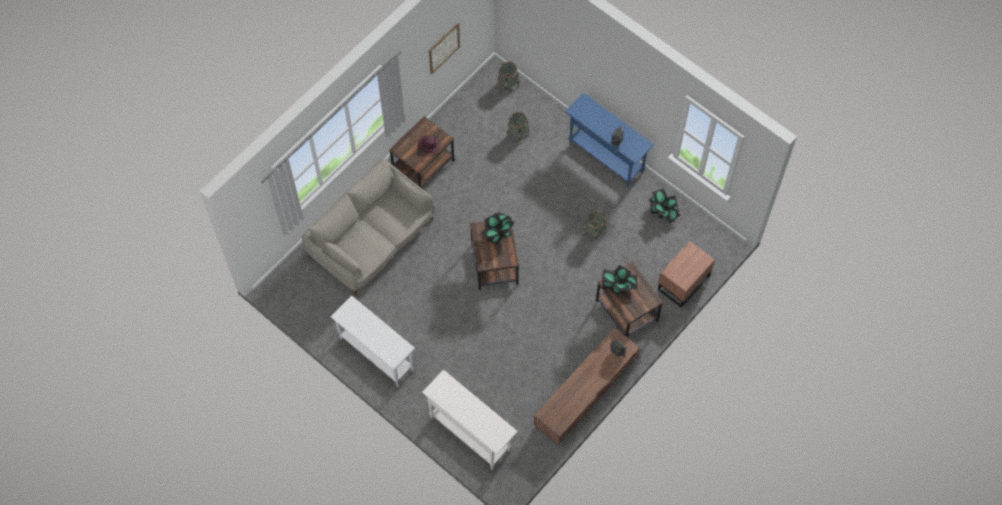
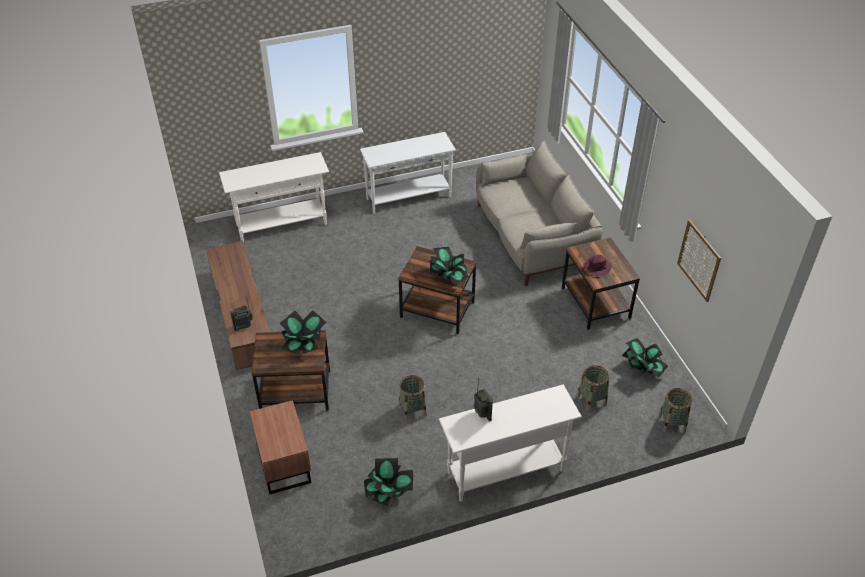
camera: 120 degrees right, 20 degrees down
blue console table [565,93,654,188] -> white console table [439,385,582,502]
none -> potted plant [622,338,668,378]

